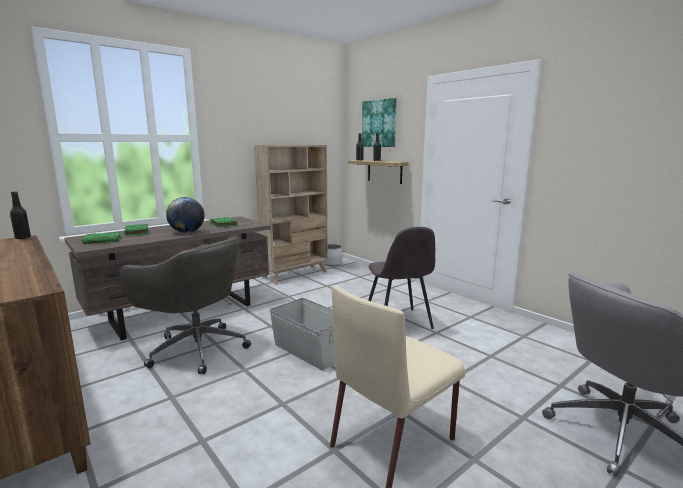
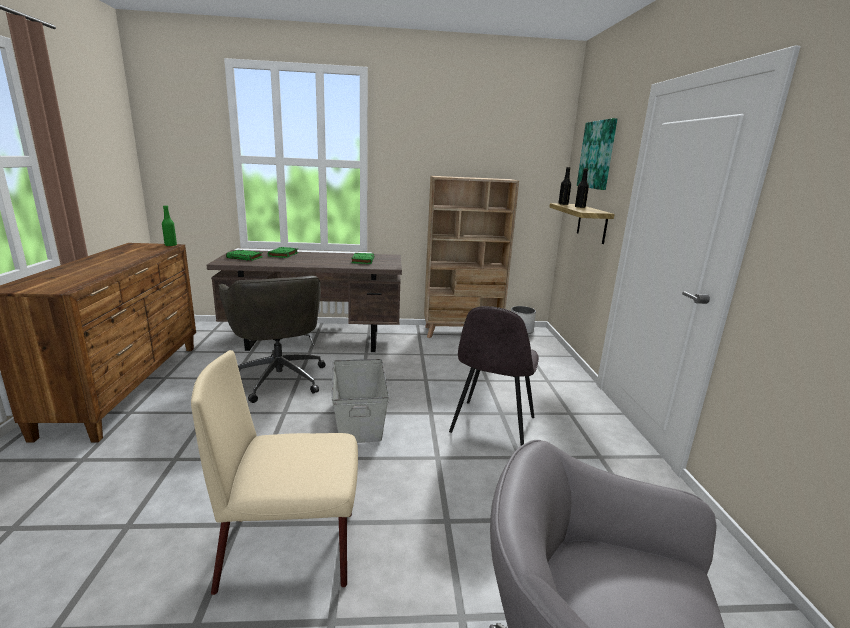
camera: 35 degrees right, 5 degrees up
black bottle [10,191,31,240] -> green bottle [162,206,177,246]
globe [166,197,205,233] -> none

